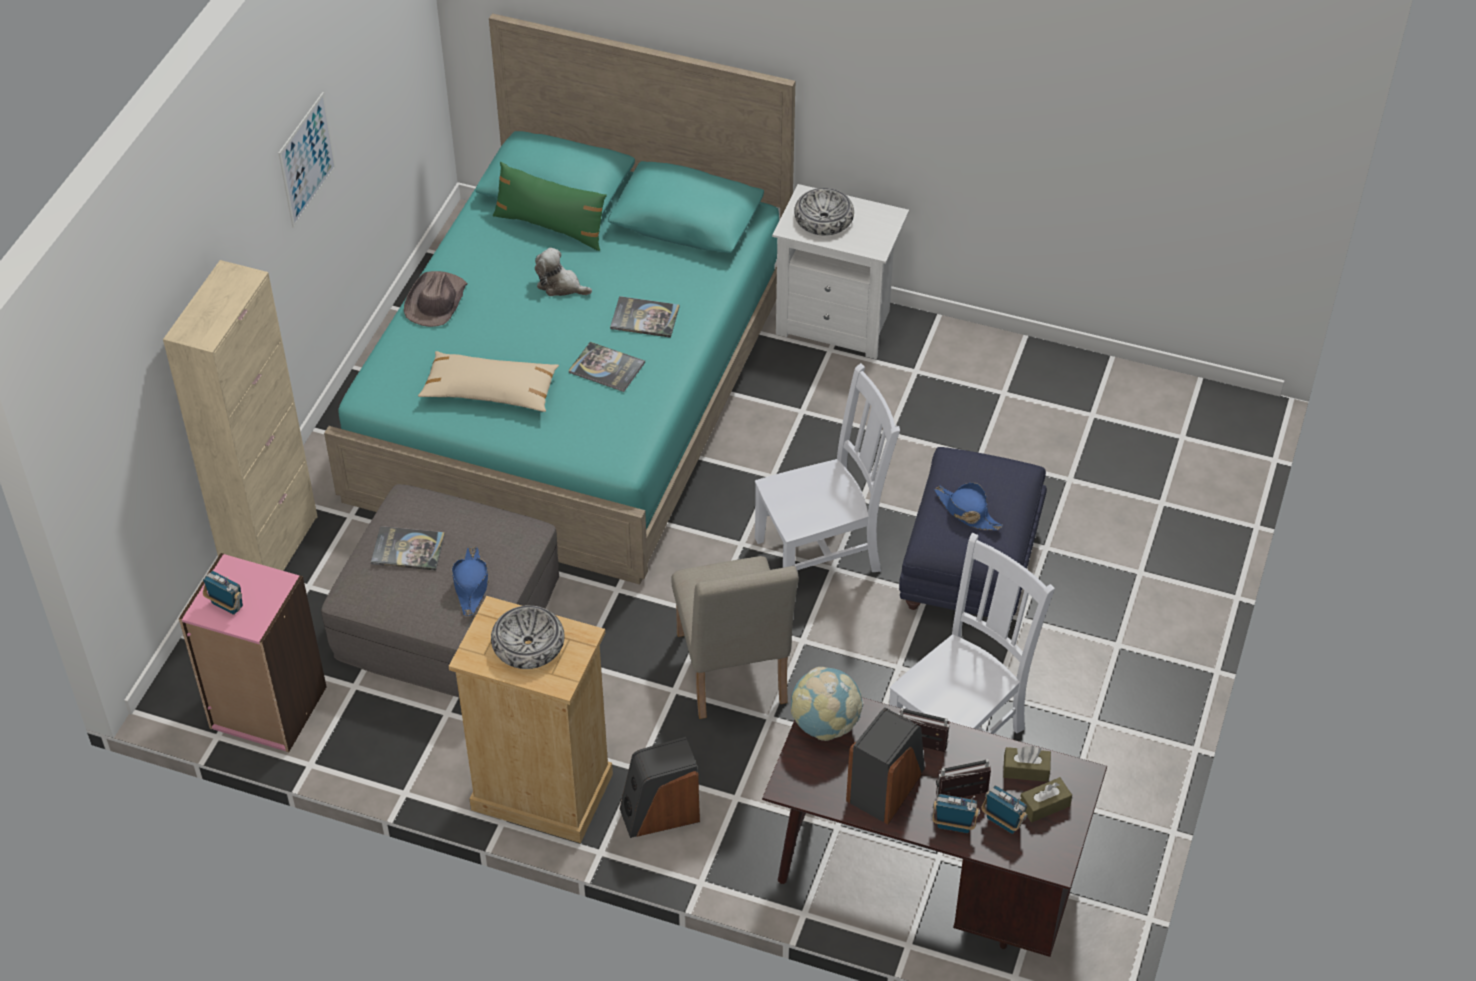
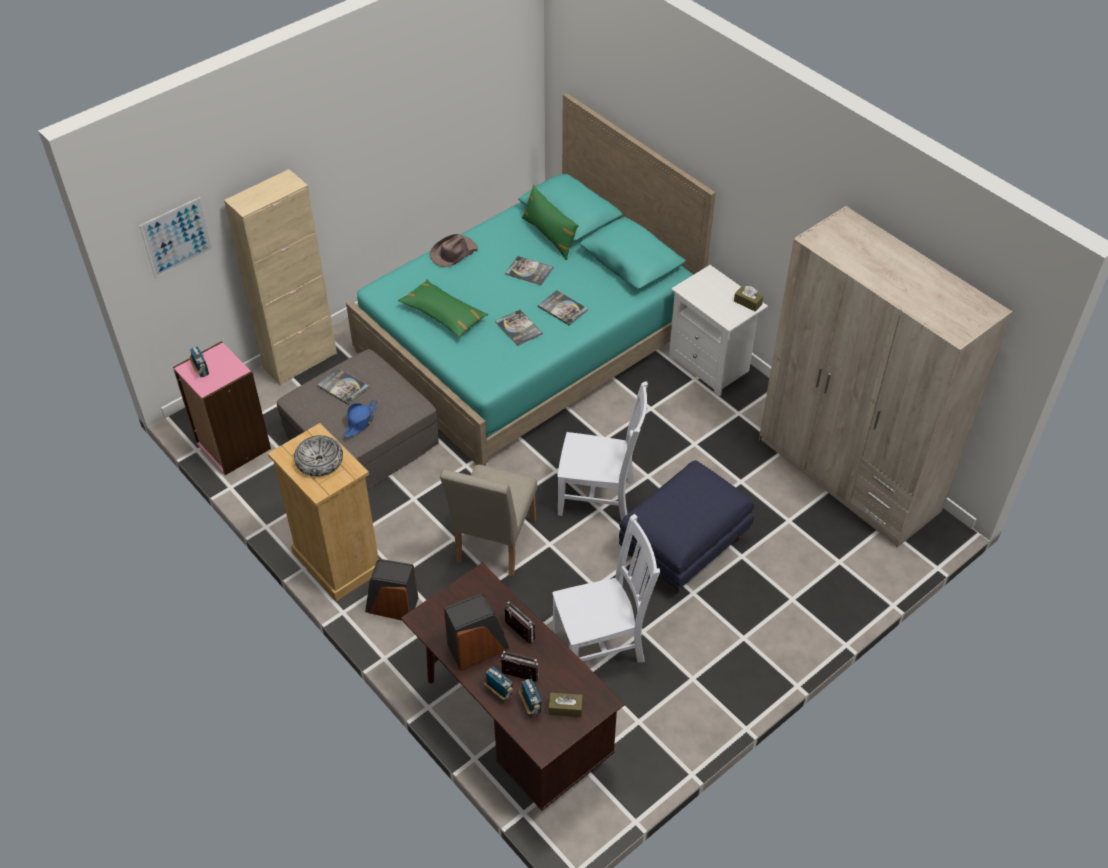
camera: 30 degrees right, 0 degrees up
picture [279,92,336,228] -> picture moved to [140,197,214,278]
beige pillow [418,351,559,412] -> green pillow [398,280,488,338]
plush toy [535,248,592,296] -> book [505,256,554,285]
globe [791,667,864,741] -> none
bowl [794,188,854,236] -> none
blue hat [934,483,1003,530] -> none
brown tissue box [1003,746,1051,782] -> brown tissue box moved to [734,286,763,312]
none -> beige wardrobe [759,206,1013,548]

